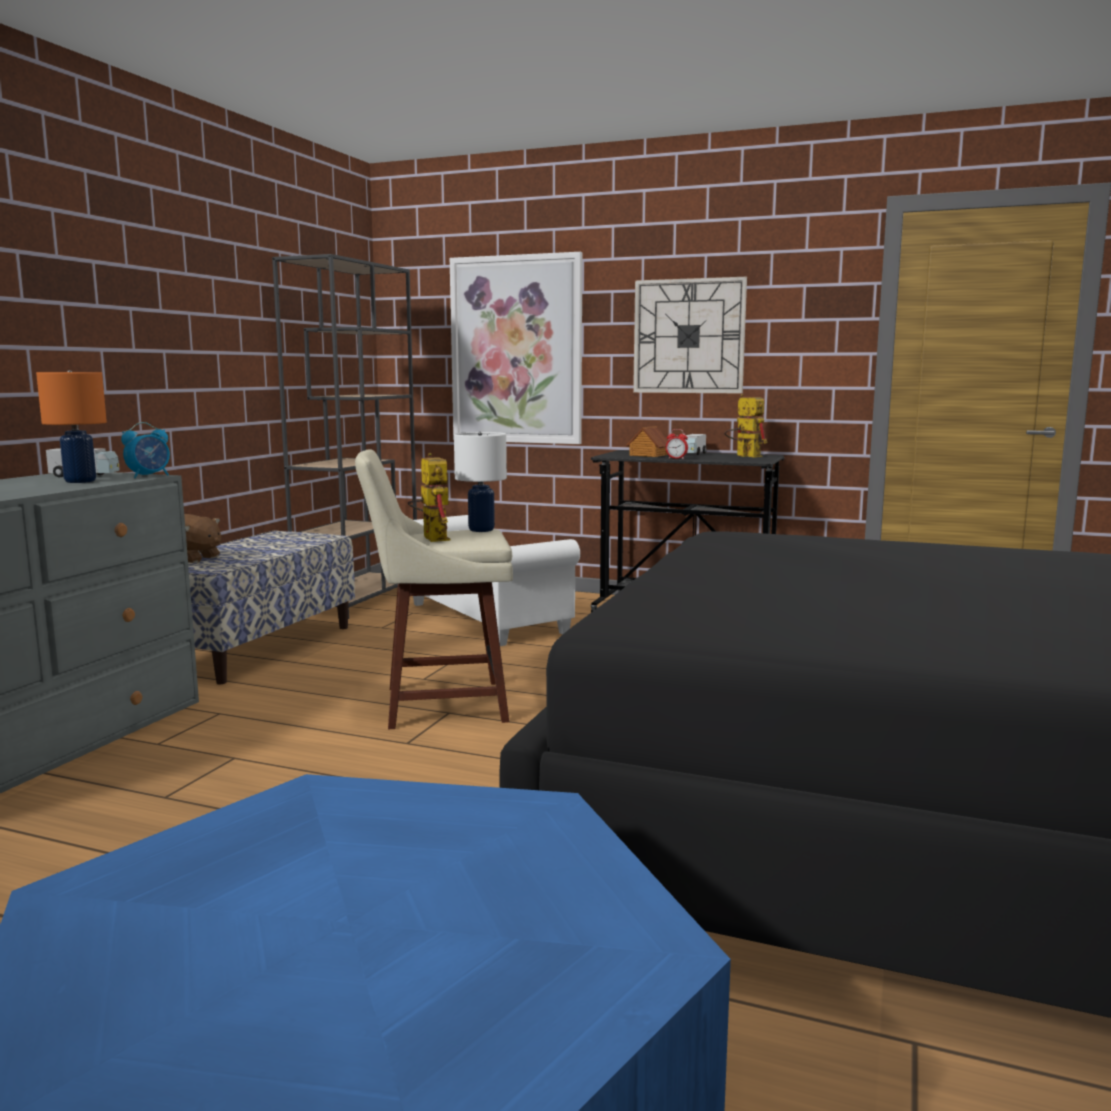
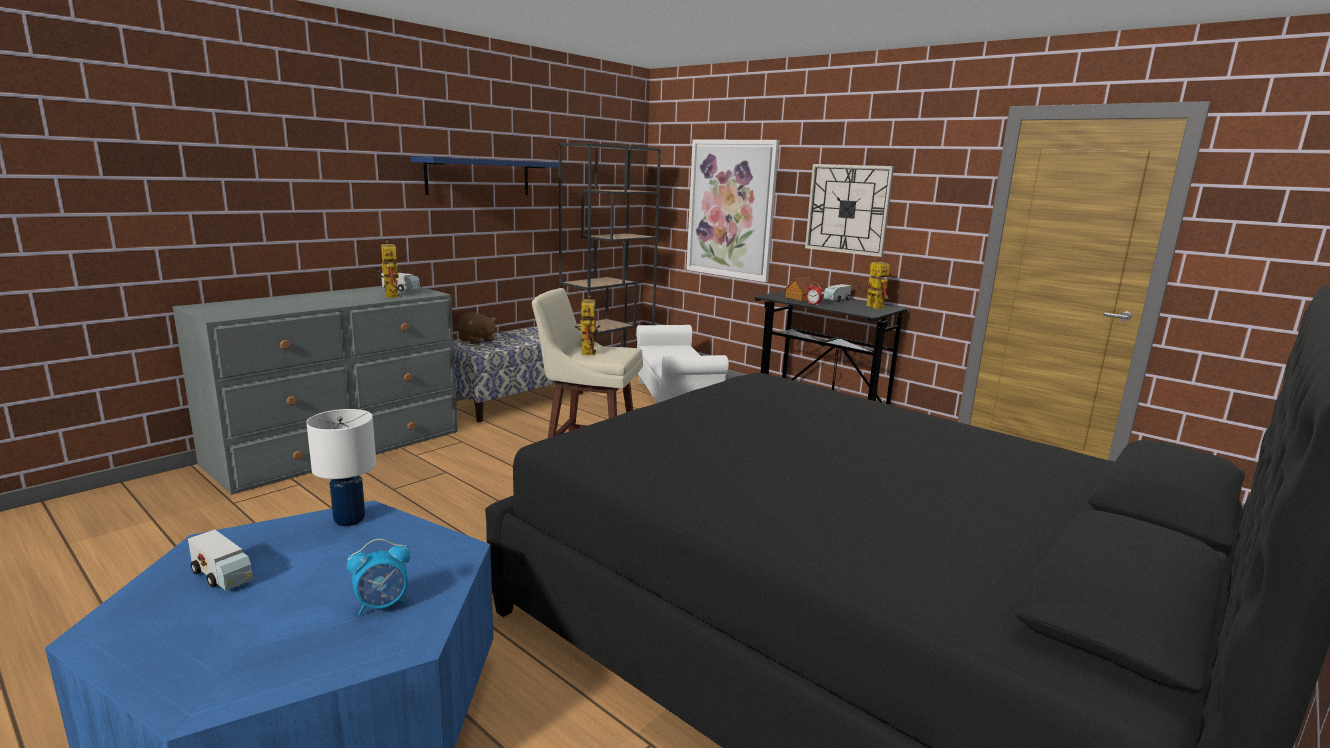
camera: 20 degrees right, 5 degrees up
orange table lamp [36,370,107,483] -> toy robot [374,241,400,298]
alarm clock [121,422,170,478] -> alarm clock moved to [347,539,410,616]
white table lamp [454,432,507,532] -> white table lamp moved to [306,409,376,526]
none -> toy truck [188,530,253,591]
none -> blue shelf [411,156,560,195]

